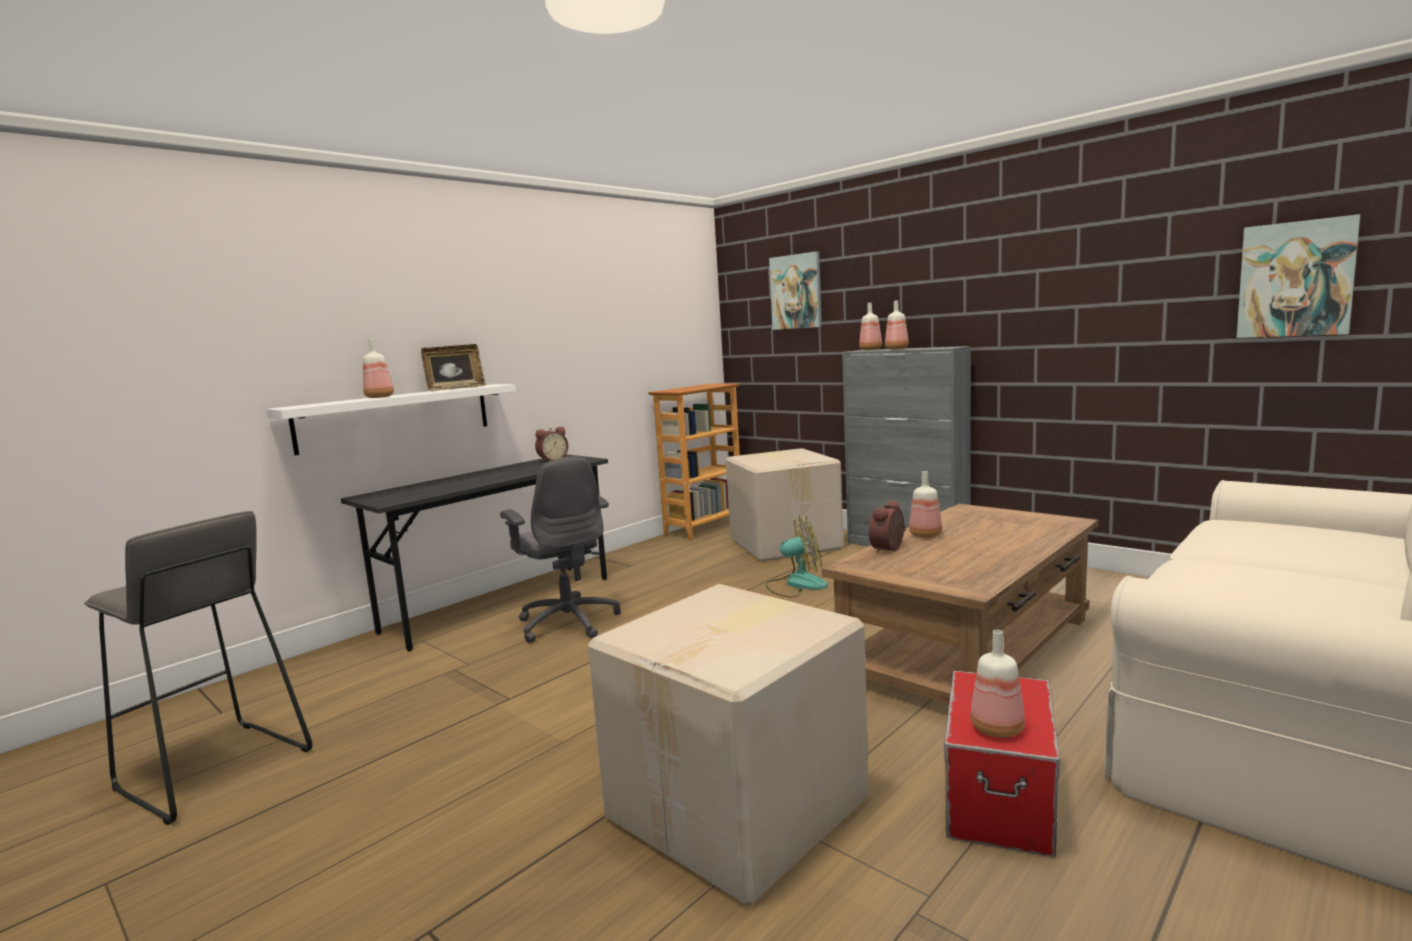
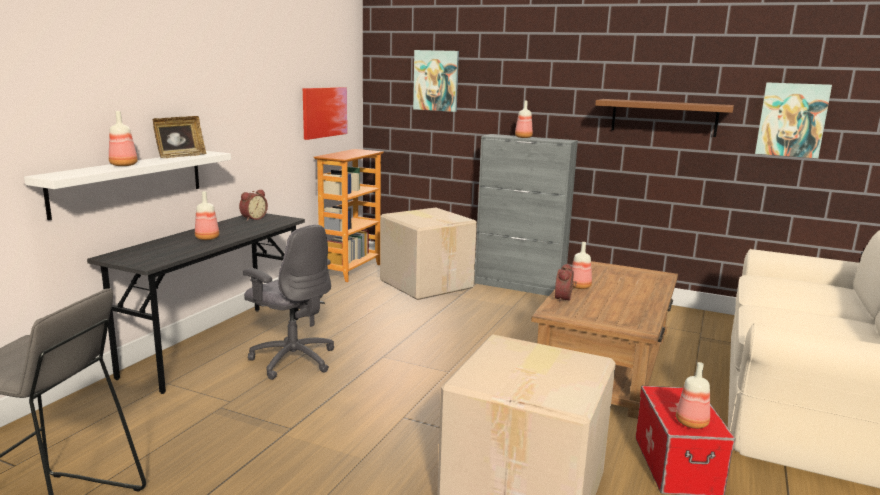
camera: 20 degrees left, 5 degrees up
fan [766,515,828,597] -> none
bottle [859,303,882,350] -> bottle moved to [195,191,219,240]
none -> picture [303,87,347,140]
none -> brown shelf [595,99,734,137]

